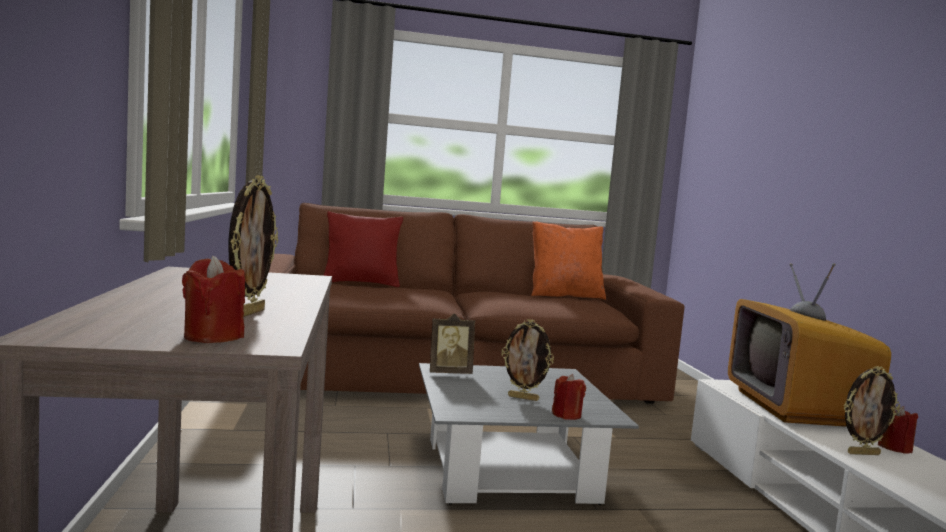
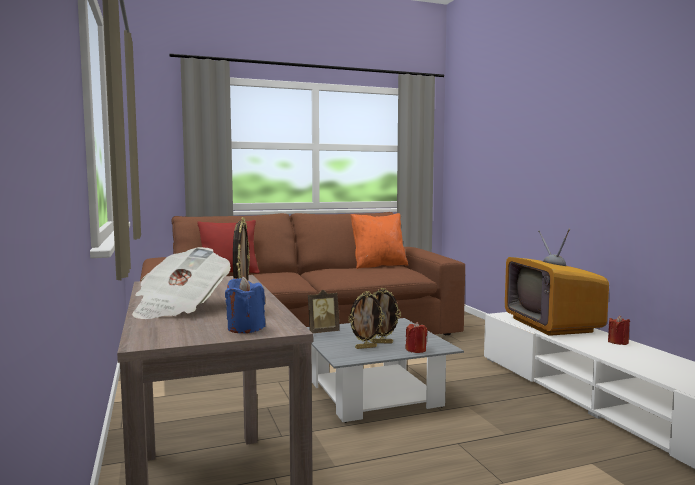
camera: 10 degrees left, 0 degrees up
red candle [182,256,245,343] -> blue candle [225,276,265,333]
picture frame [844,366,900,455] -> picture frame moved to [348,291,385,349]
none -> newspaper [132,247,231,319]

